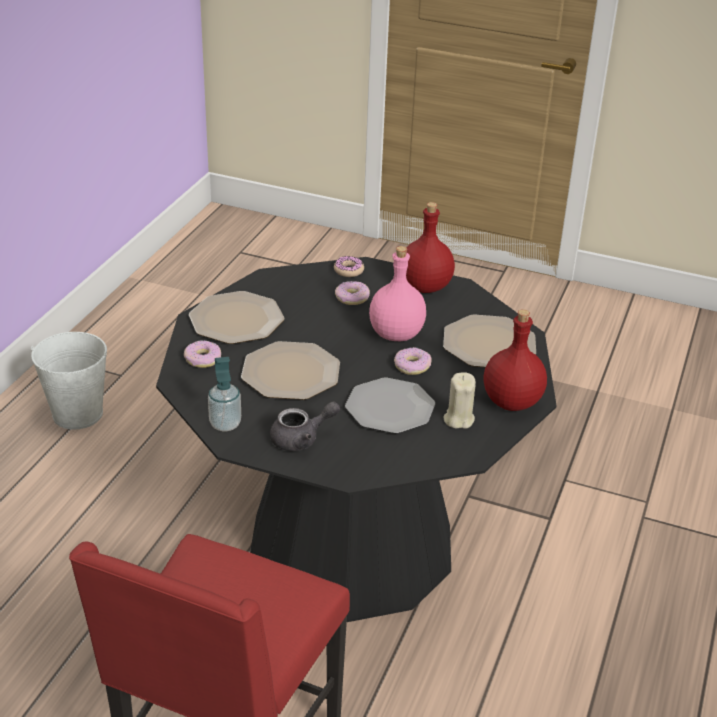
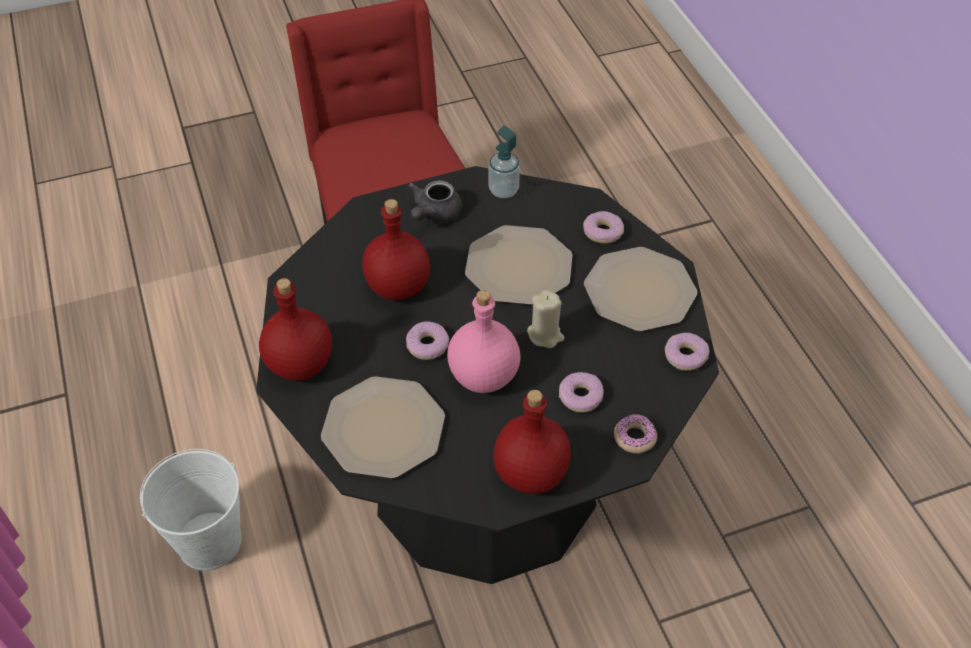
camera: 140 degrees right, 15 degrees up
white bucket [31,332,107,430] -> white bucket moved to [140,449,242,571]
plate [345,378,435,434] -> red bottle [362,199,430,300]
beige candle [444,372,476,429] -> beige candle moved to [527,290,564,348]
none -> donut [665,333,709,371]

